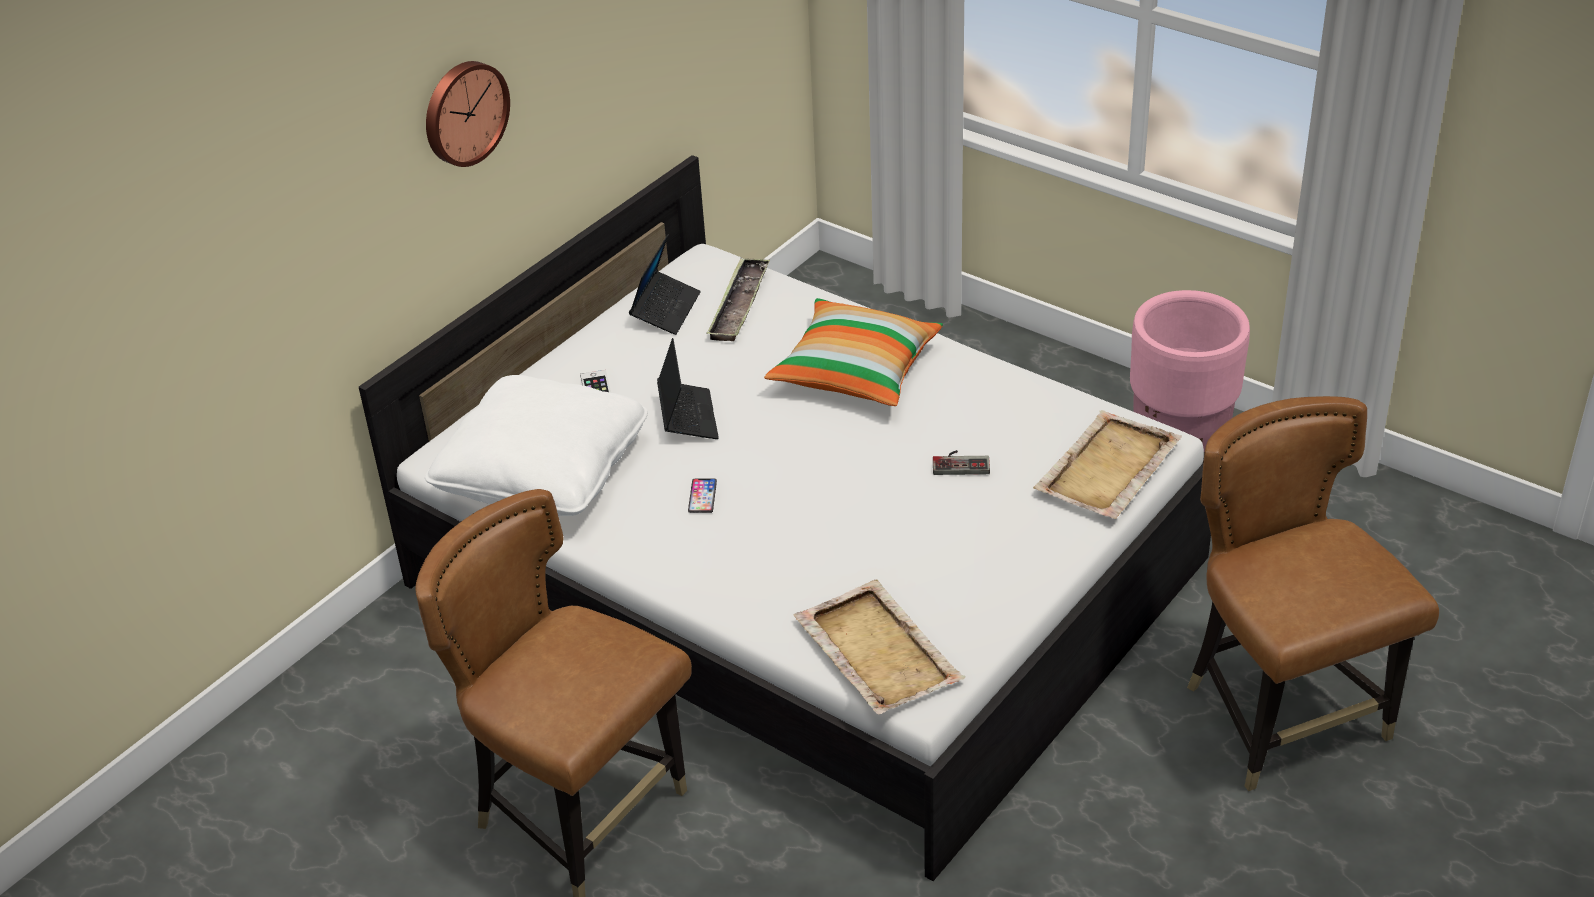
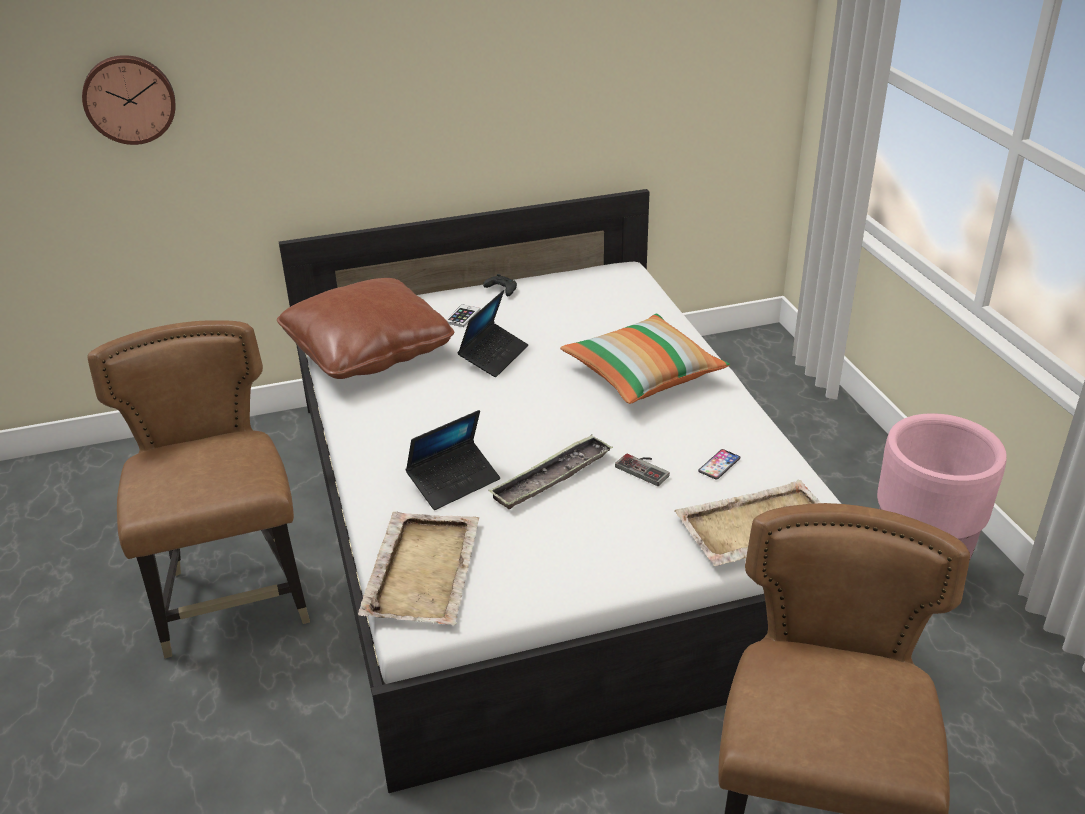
camera: 35 degrees right, 5 degrees down
white pillow [425,375,648,516] -> brown pillow [277,278,454,379]
wall clock [426,61,510,167] -> wall clock moved to [82,55,176,145]
laptop [629,234,701,335] -> laptop moved to [406,410,500,510]
phone [688,479,717,513] -> phone moved to [698,449,740,480]
tray [707,258,770,341] -> tray moved to [489,434,613,509]
none -> black game controller [483,274,517,296]

